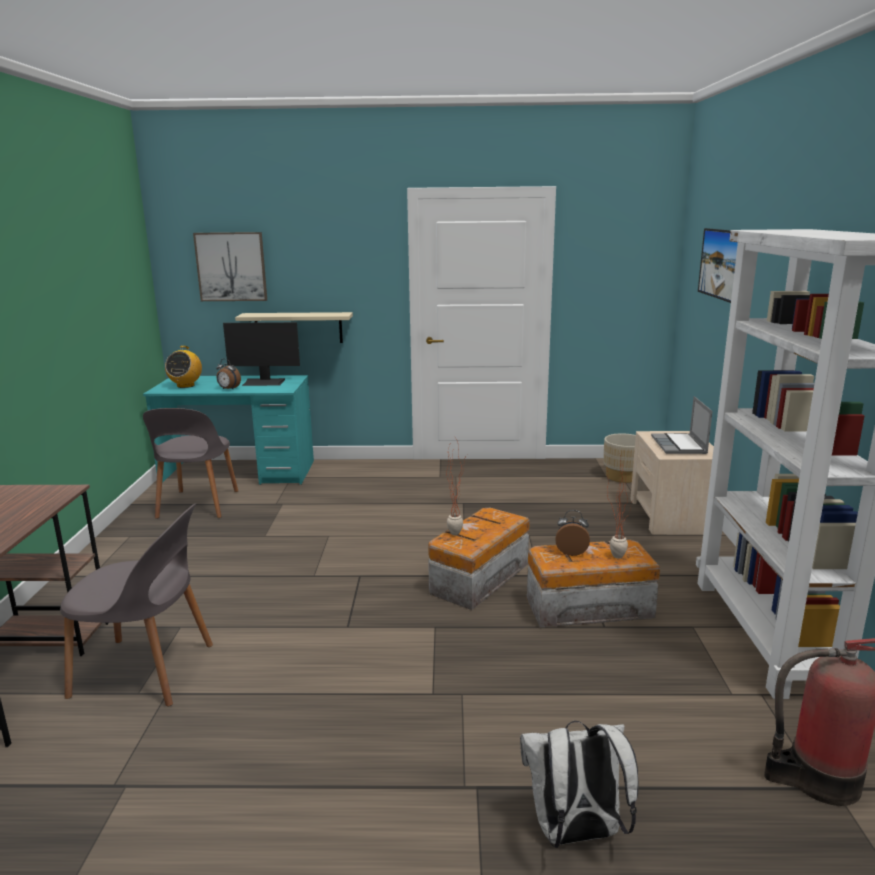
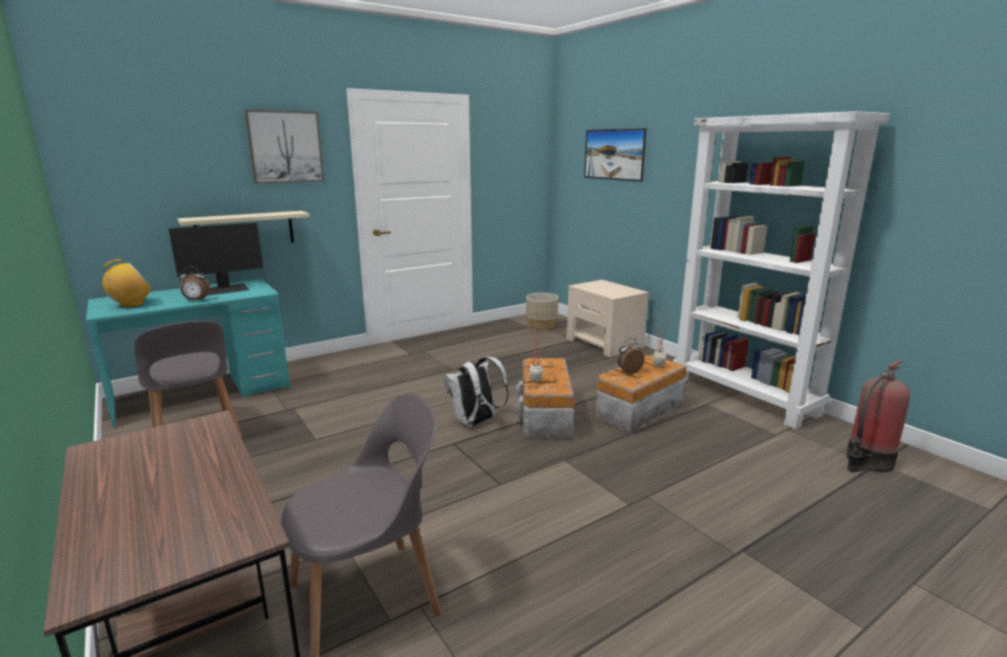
camera: 35 degrees left, 0 degrees up
radio [165,346,202,388] -> radio turned 105 degrees counterclockwise [100,259,152,308]
picture [193,232,267,301] -> picture moved to [245,110,324,183]
white backpack [520,721,638,848] -> white backpack moved to [444,357,508,427]
laptop [651,396,713,454] -> none

